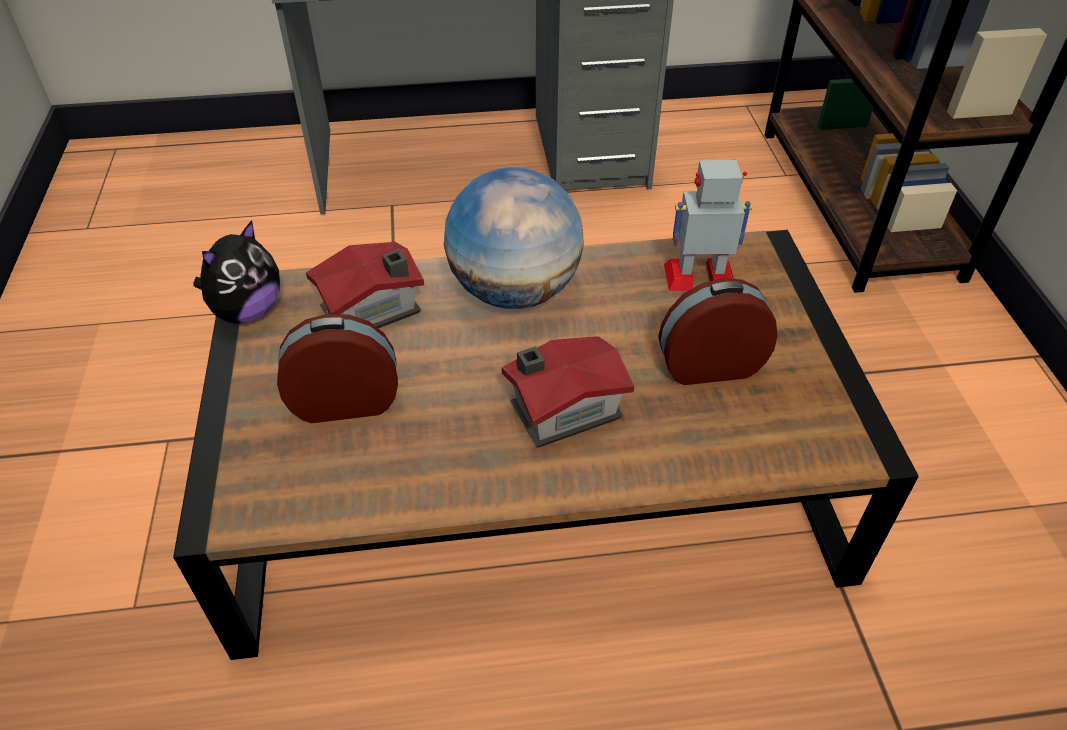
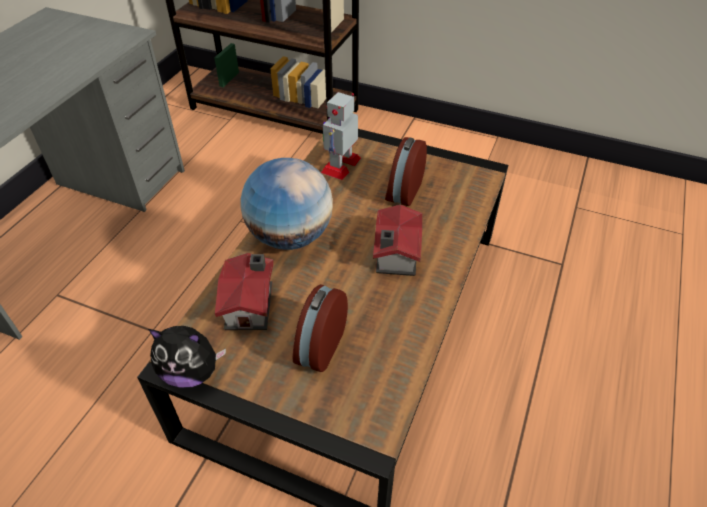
camera: 60 degrees left, 0 degrees up
plush toy [194,220,280,324] -> plush toy turned 120 degrees clockwise [148,326,226,388]

